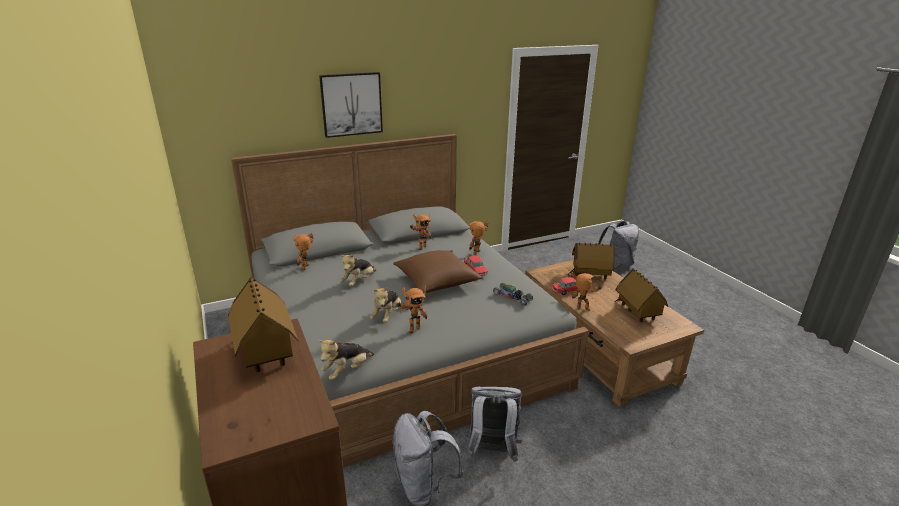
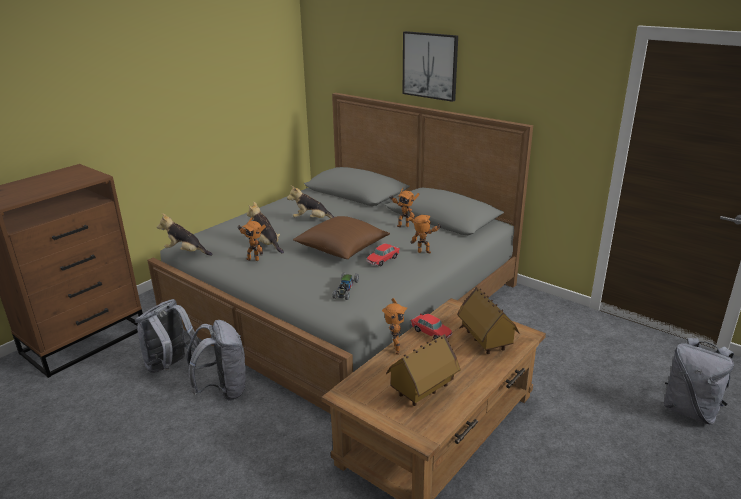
camera: 65 degrees right, 0 degrees up
toy house [228,277,299,372] -> none
toy robot [292,233,313,270] -> none
plush toy [370,286,401,323] -> plush toy turned 60 degrees clockwise [247,202,284,254]

